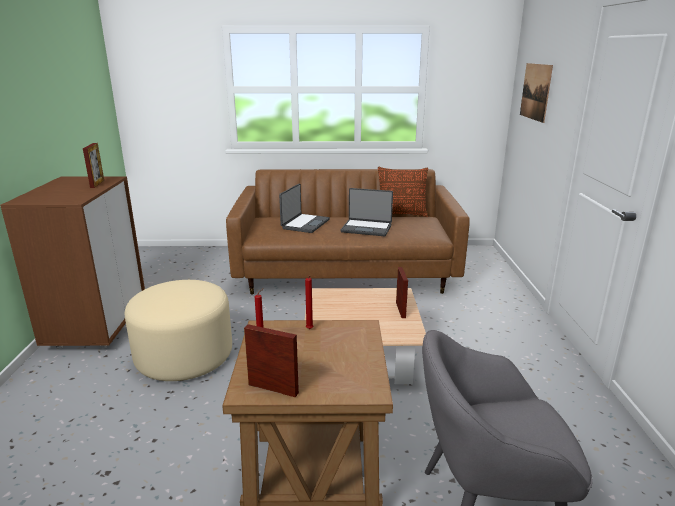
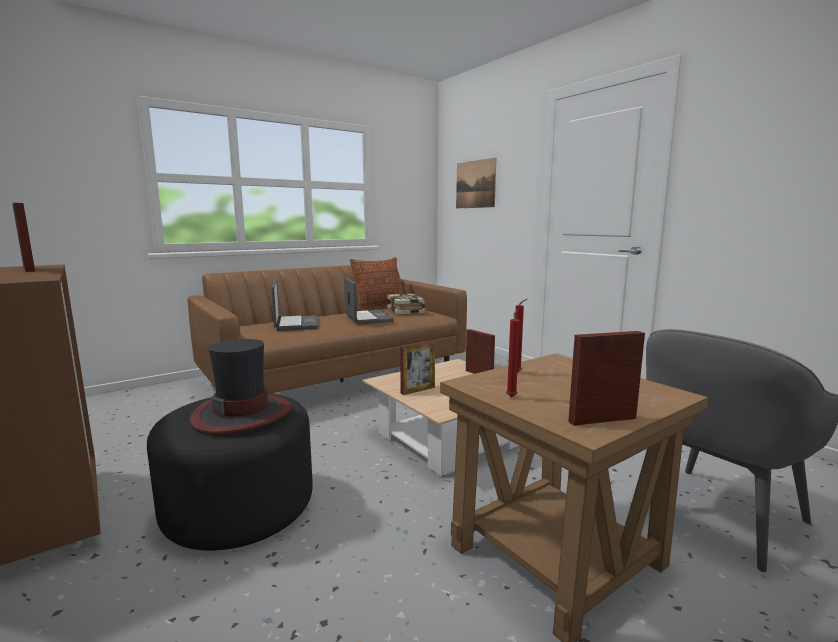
camera: 35 degrees left, 10 degrees down
beige ottoman [125,280,232,381] -> black ottoman [147,393,313,551]
laptop [340,188,393,236] -> laptop turned 90 degrees counterclockwise [344,277,394,324]
none -> hat [190,339,292,435]
none -> book [387,294,425,315]
none -> picture frame [400,341,435,395]

